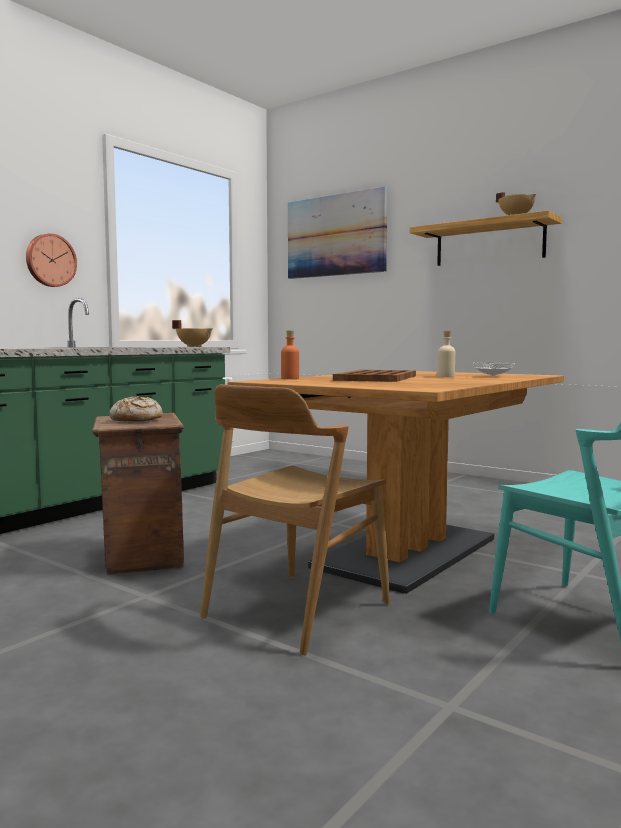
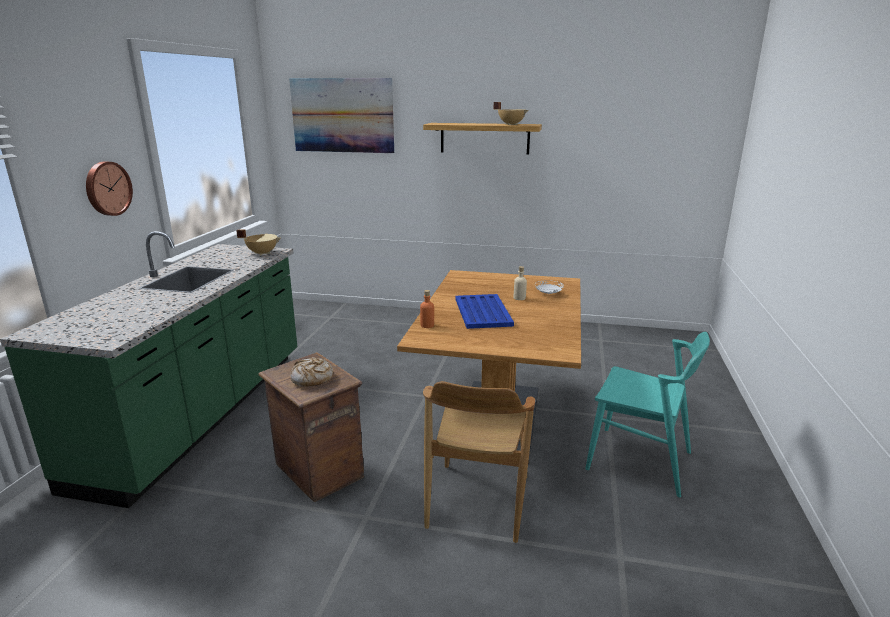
camera: 25 degrees left, 15 degrees up
brown tray [333,370,416,382] -> blue tray [455,294,514,329]

